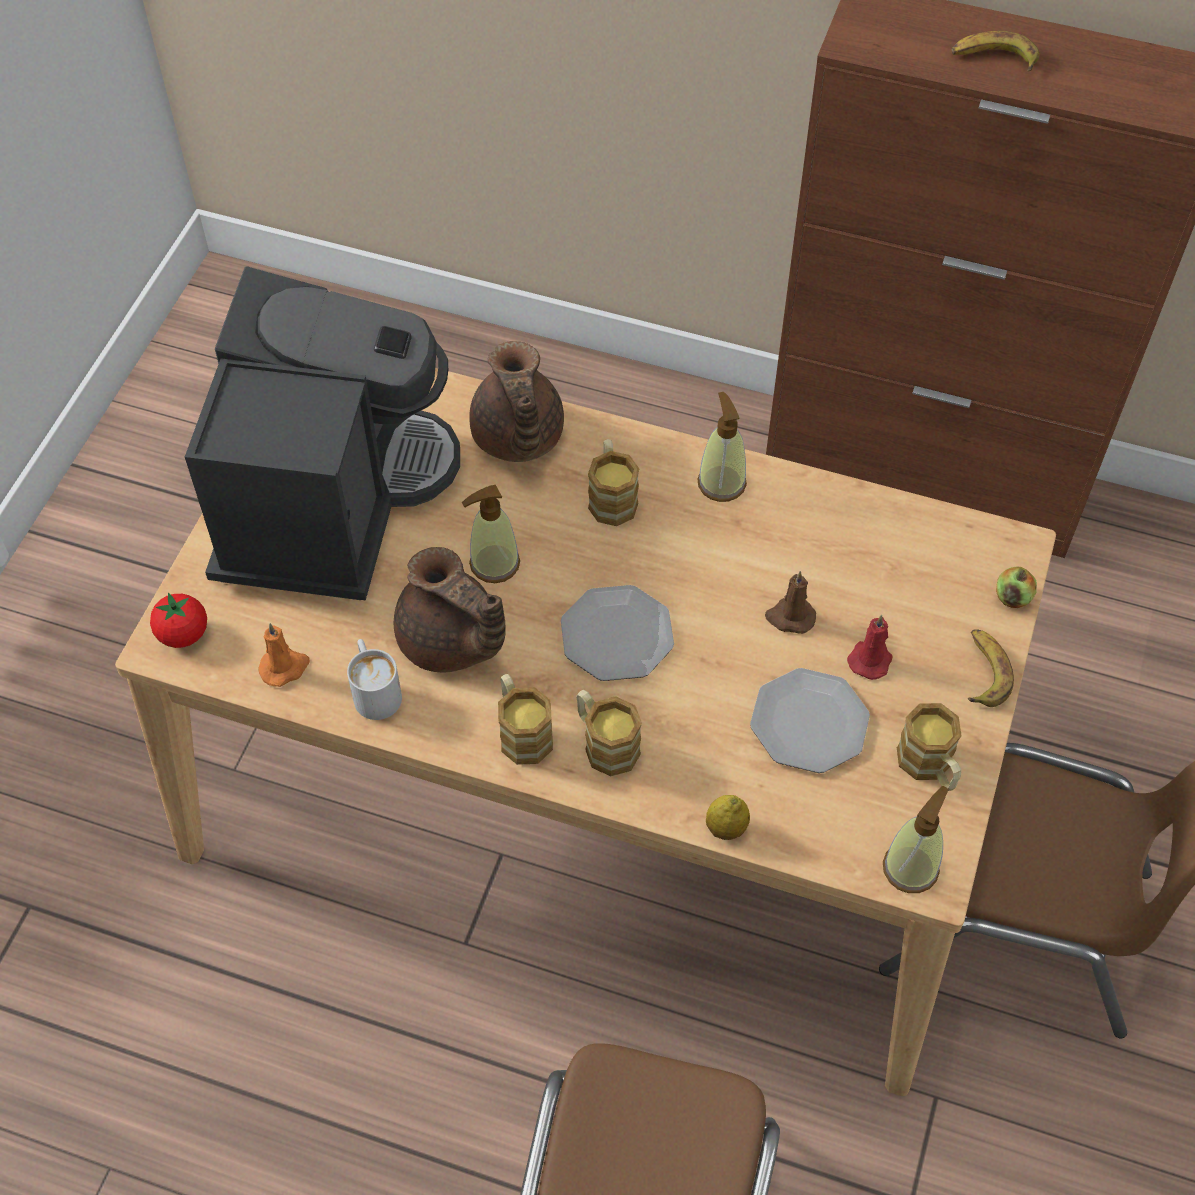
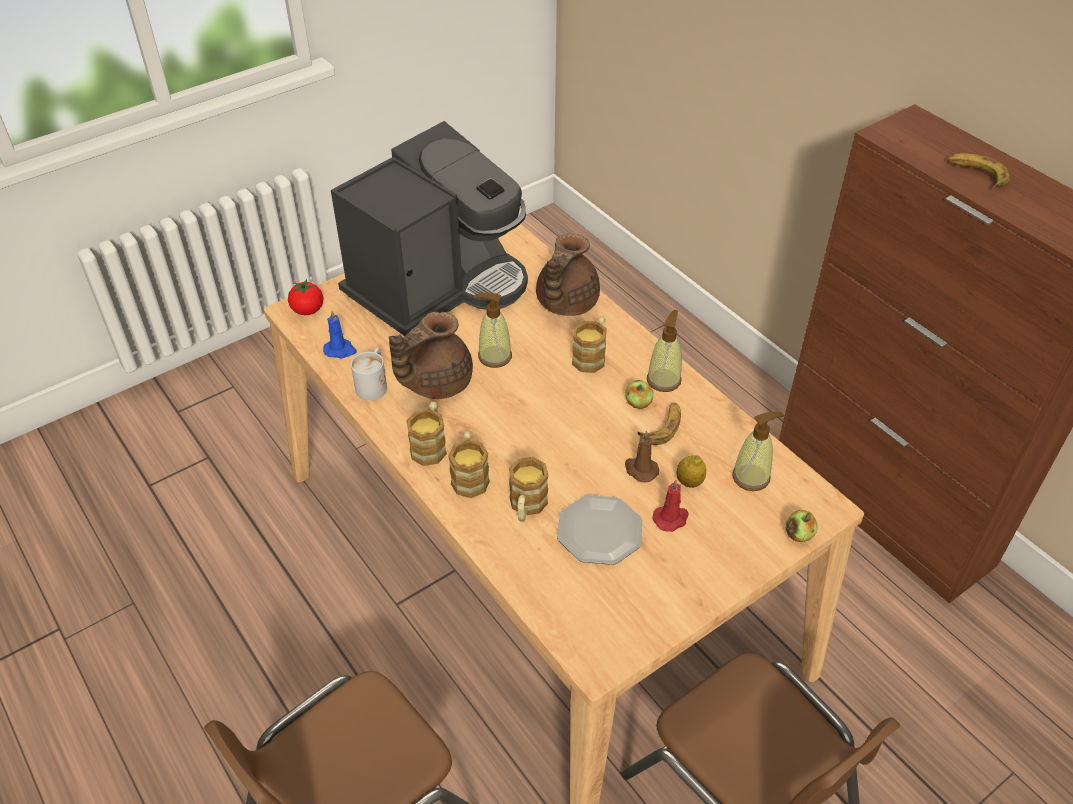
camera: 35 degrees right, 10 degrees down
orange candle [258,623,310,687] -> blue candle [323,310,357,358]
brown teapot [394,547,506,672] -> brown teapot turned 60 degrees clockwise [389,312,473,399]
plate [561,585,674,681] -> none
lemon [706,795,750,840] -> lemon moved to [677,455,706,488]
soap dispenser [883,786,949,893] -> soap dispenser moved to [732,412,784,491]
mug [897,703,962,791] -> mug moved to [509,457,548,522]
banana [968,629,1014,707] -> banana moved to [637,403,681,445]
none -> apple [625,380,653,409]

